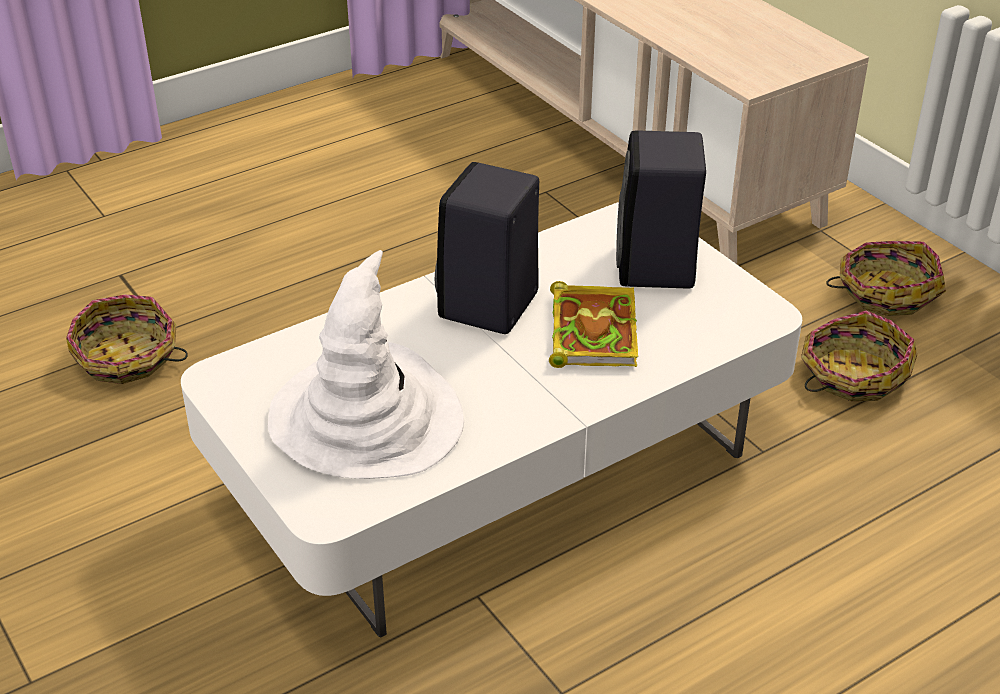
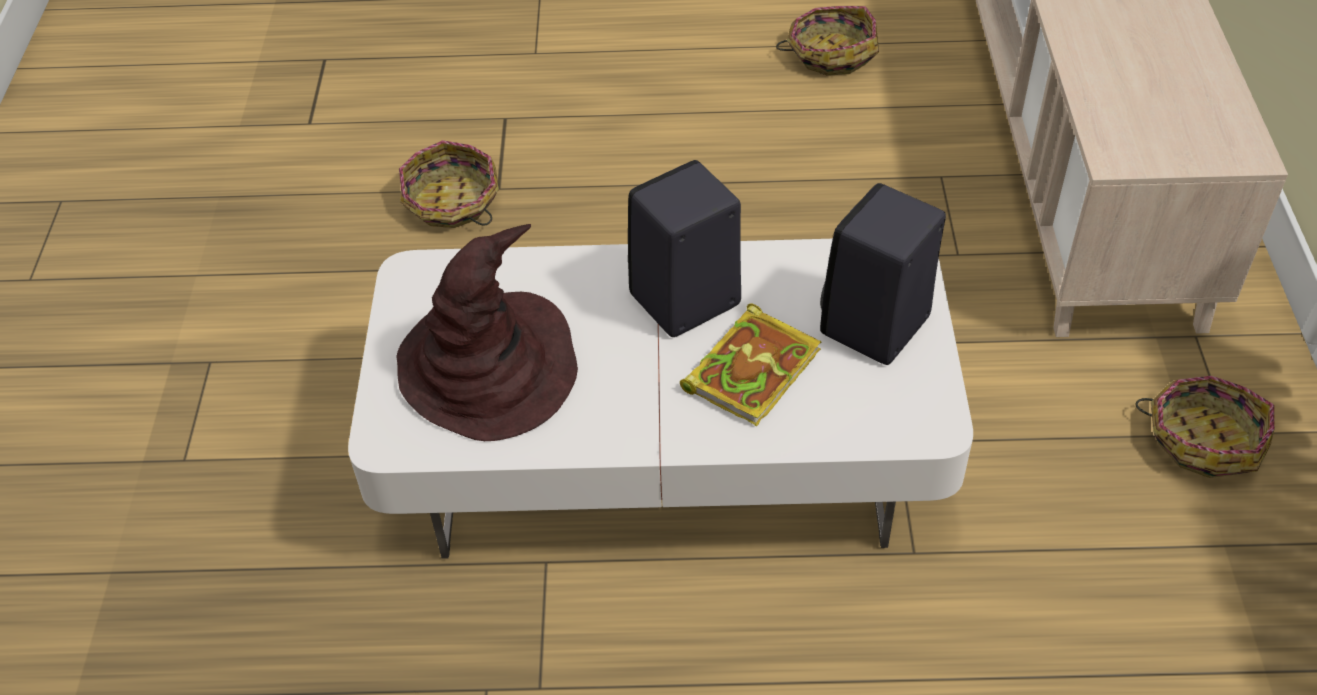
camera: 35 degrees right, 10 degrees up
white hat [268,250,464,479] -> brown hat [396,224,578,441]
basket [801,311,917,401] -> basket moved to [776,6,879,76]

